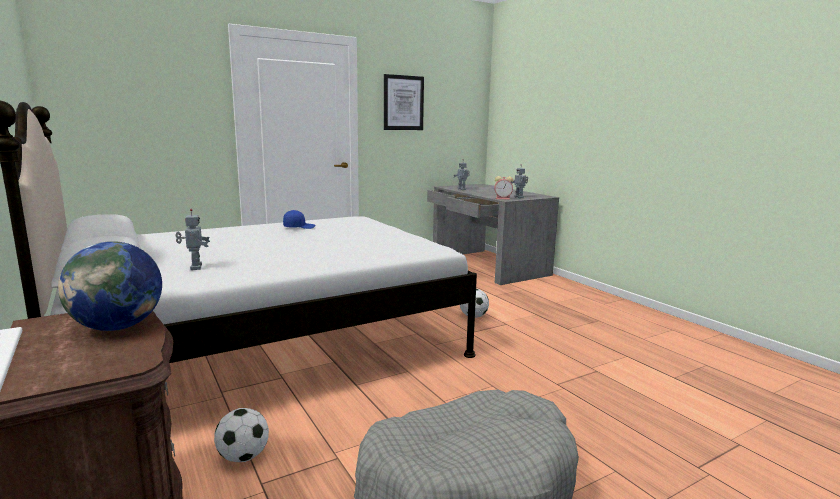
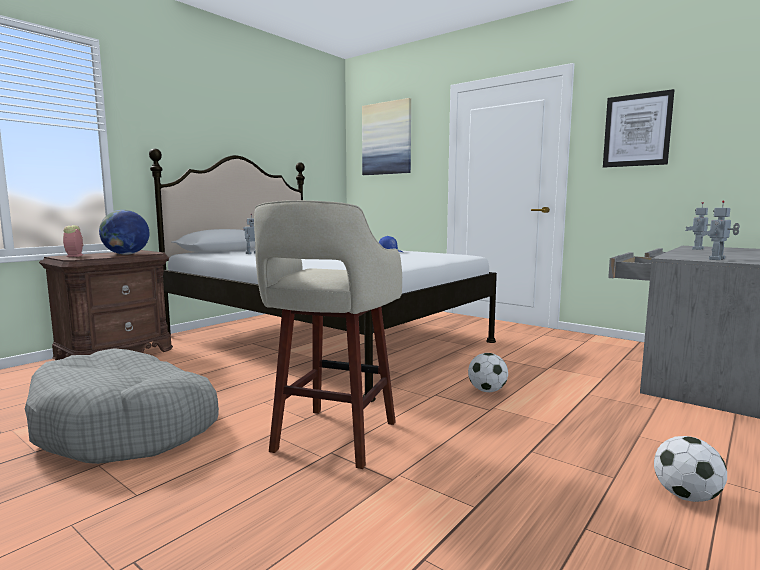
camera: 70 degrees right, 5 degrees down
football [214,408,269,462] -> football moved to [654,436,727,502]
alarm clock [494,176,513,200] -> alarm clock moved to [63,225,84,257]
none -> beige stool [254,200,402,469]
none -> picture [362,98,411,175]

